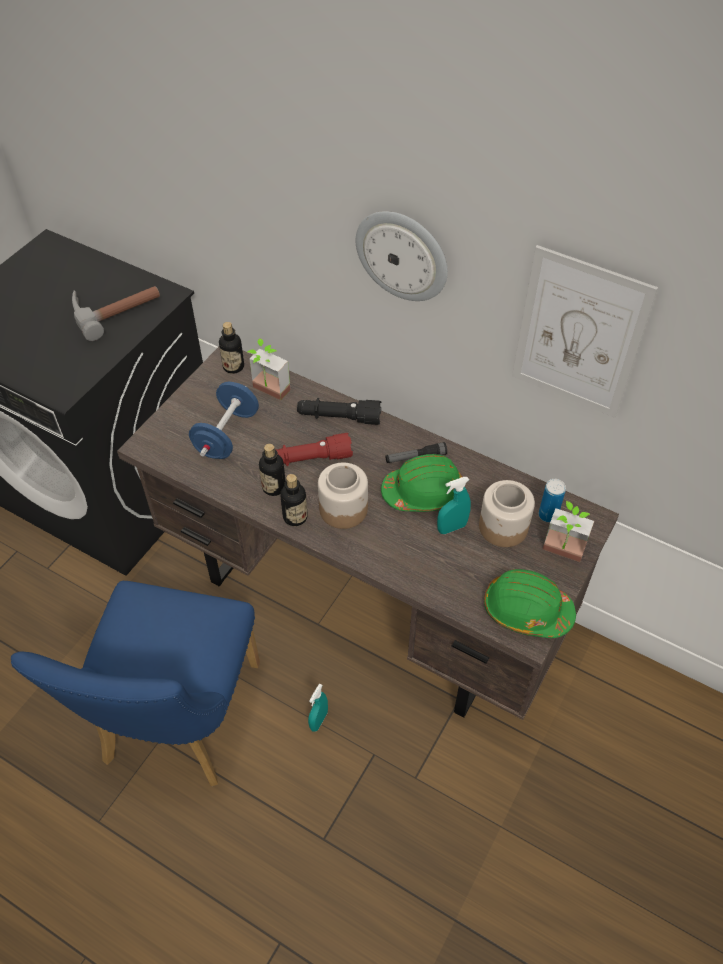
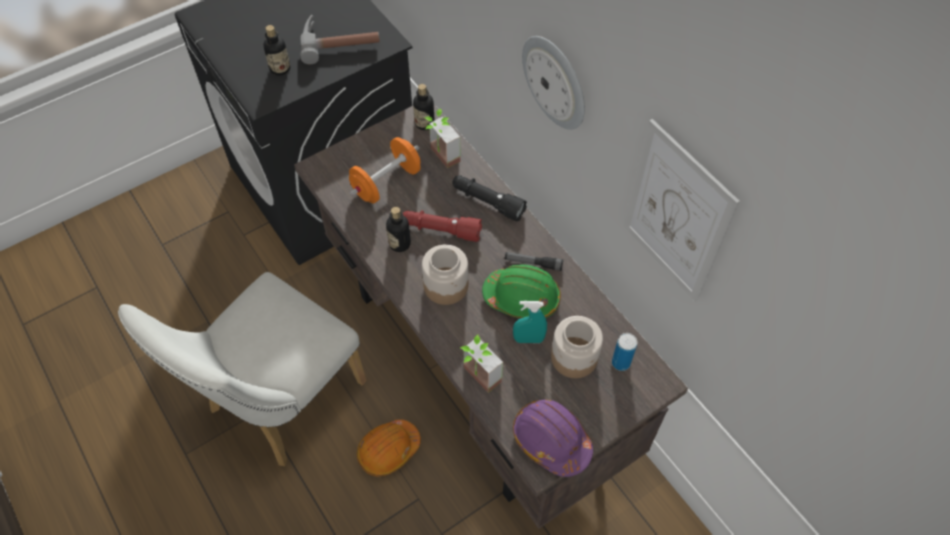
camera: 25 degrees right, 5 degrees up
blue chair [11,581,260,786] -> white chair [118,272,367,466]
blue dumbbell [189,382,259,459] -> orange dumbbell [349,137,421,204]
bottle [280,474,307,526] -> bottle moved to [263,25,290,76]
turquoise spray bottle [308,684,328,732] -> orange hard hat [357,419,421,477]
green hard hat [484,569,576,638] -> purple hard hat [513,399,593,477]
potted plant [543,501,594,562] -> potted plant moved to [460,334,503,393]

